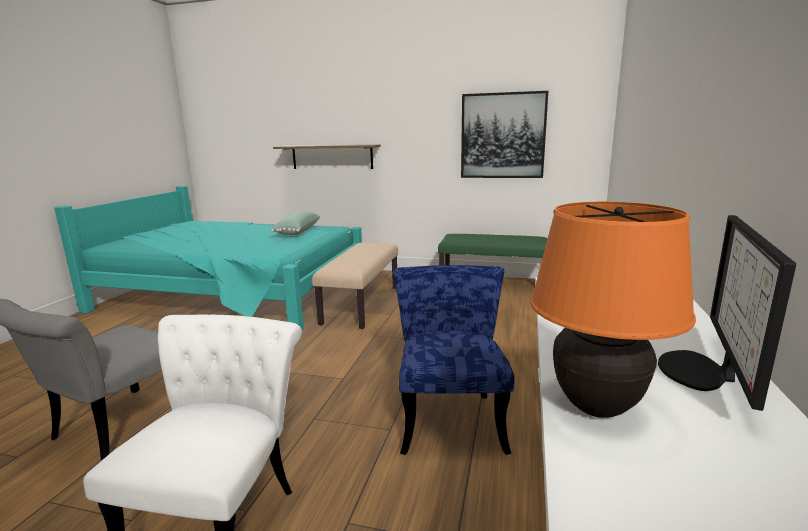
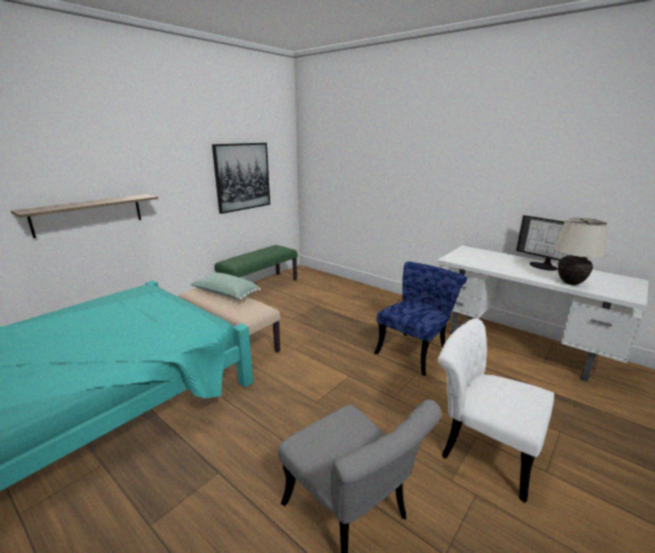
camera: 65 degrees left, 5 degrees up
green pillow [270,211,320,235] -> green pillow moved to [190,272,261,300]
blue chair [393,265,515,455] -> blue chair turned 105 degrees clockwise [374,262,467,376]
orange table lamp [530,202,696,418] -> beige table lamp [553,218,608,285]

